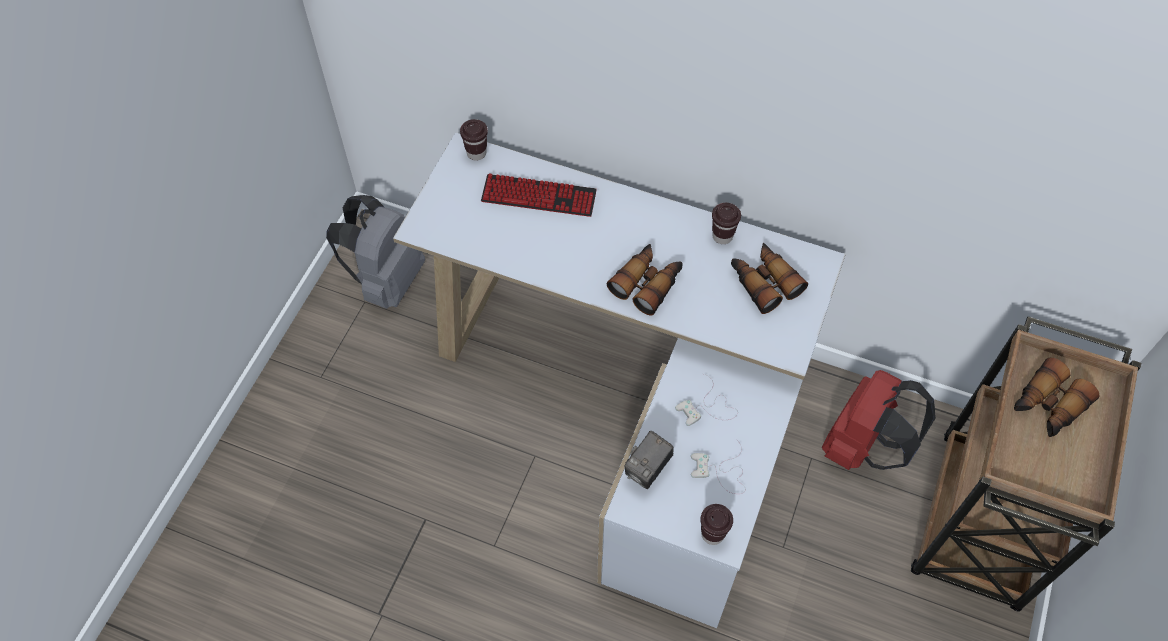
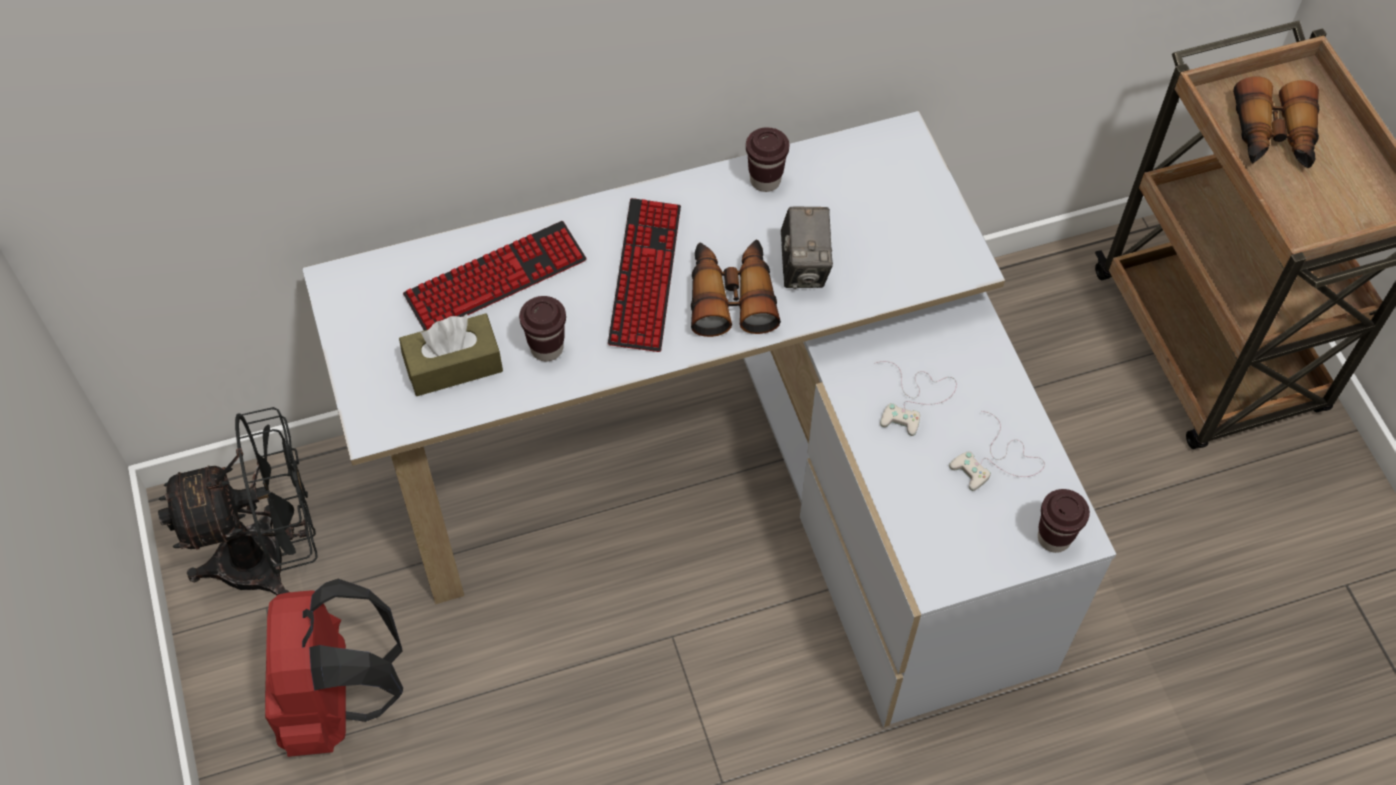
camera: 40 degrees left, 0 degrees up
grey backpack [326,195,425,309] -> black fan [158,407,318,595]
brown cup [460,119,488,161] -> brown cup moved to [519,296,566,361]
camera [624,431,673,489] -> camera moved to [781,207,833,289]
binoculars [731,243,808,314] -> none
red backpack [822,370,936,470] -> red backpack moved to [265,579,403,757]
none -> brown tissue box [399,313,503,396]
none -> keyboard [608,198,681,352]

